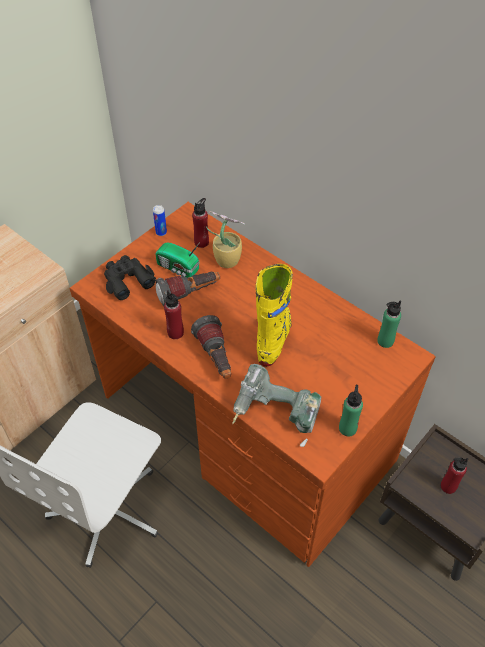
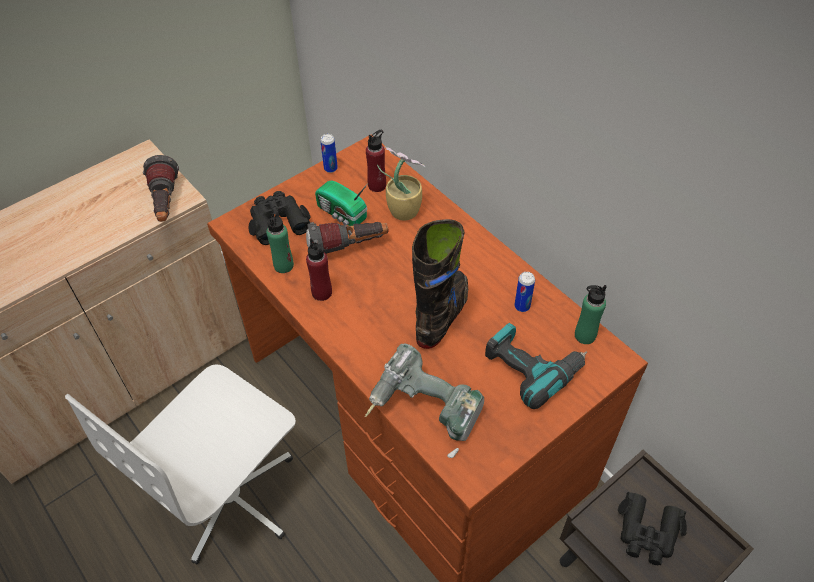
camera: 10 degrees right, 0 degrees up
flashlight [191,315,231,379] -> flashlight moved to [143,155,179,222]
yellow boot [255,264,293,366] -> black boot [412,219,468,349]
green bottle [339,385,363,437] -> green bottle moved to [266,208,294,273]
red bottle [441,457,468,494] -> black binoculars [618,492,687,565]
none -> power drill [485,323,587,409]
none -> can [514,272,535,312]

